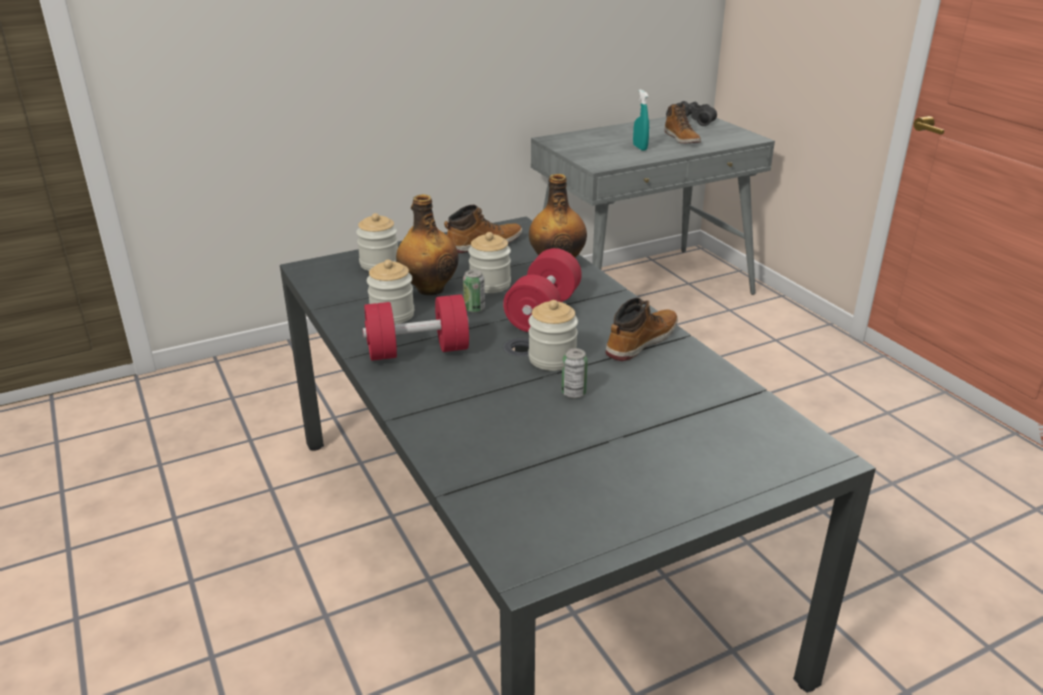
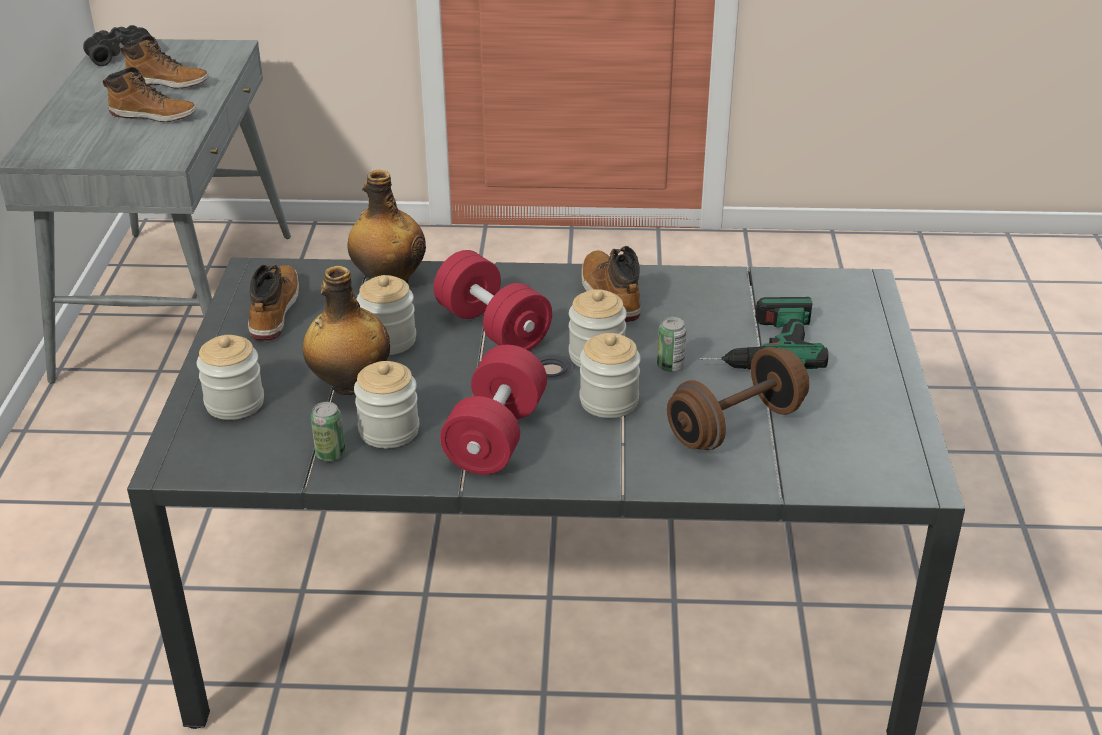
camera: 60 degrees left, 5 degrees up
can [463,269,485,313] -> can moved to [311,402,345,461]
turquoise spray bottle [633,89,649,151] -> boot [103,67,197,122]
none -> jar [580,333,641,418]
none -> brown dumbbell [667,347,809,450]
none -> power drill [699,297,828,369]

